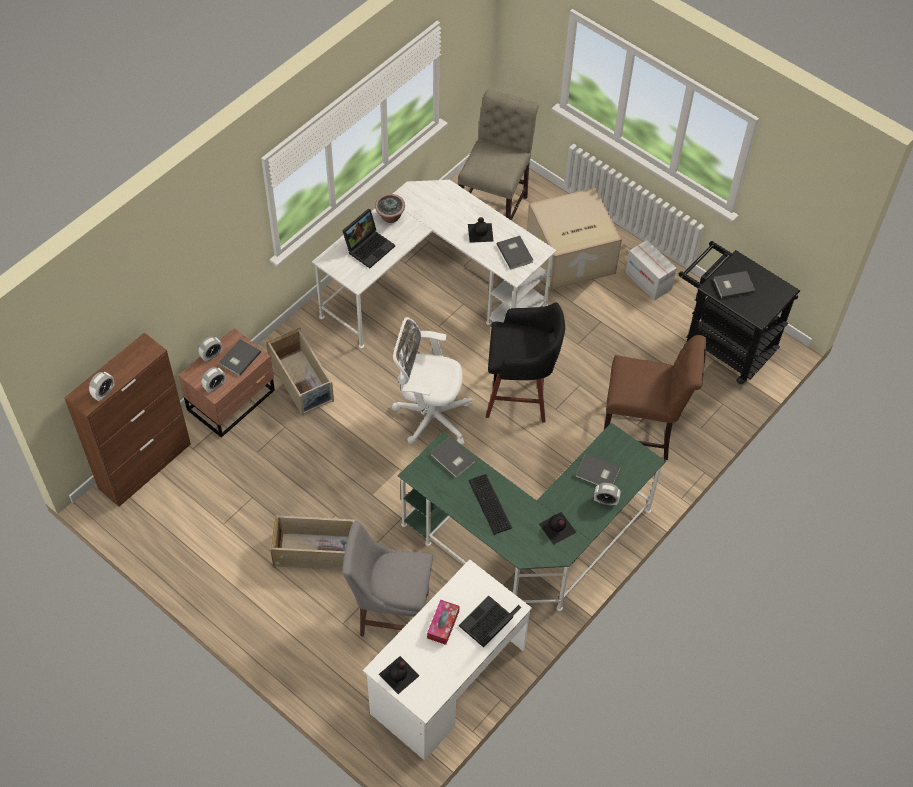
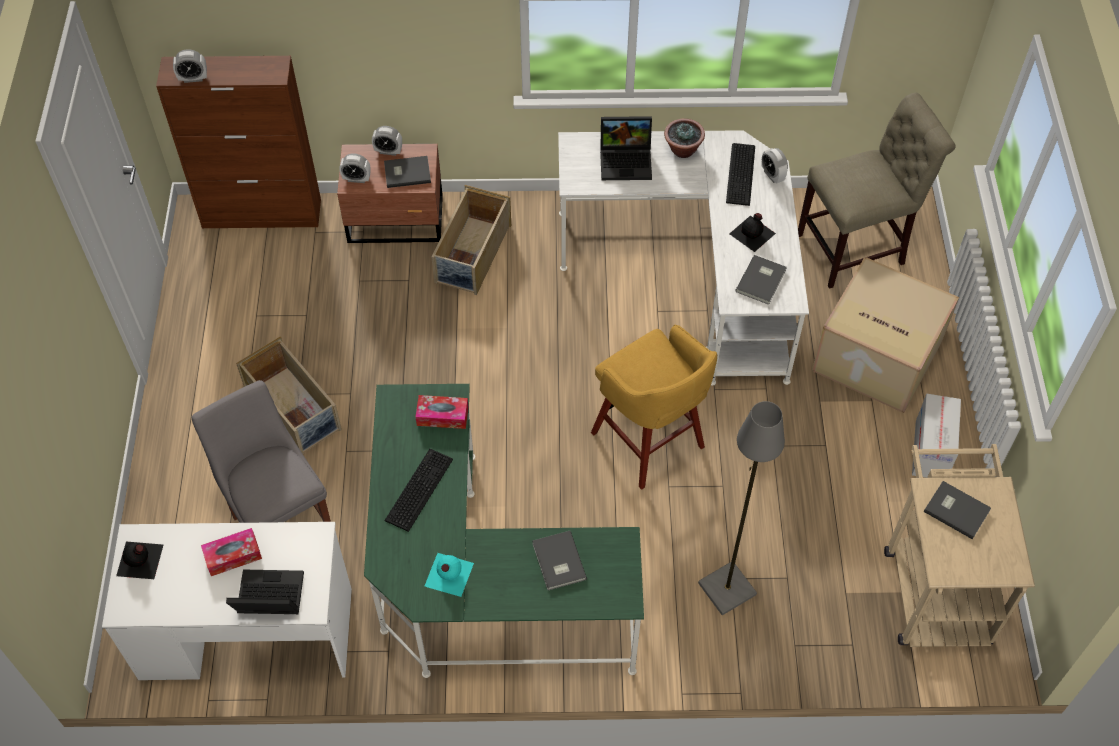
camera: 50 degrees right, 0 degrees up
white office chair [392,317,472,445] -> none
grey book [430,437,476,478] -> tissue box [415,395,468,429]
black stool [486,302,565,423] -> yellow stool [591,325,717,490]
black bottle [539,512,577,545] -> turquoise bottle [425,553,474,597]
alarm clock [594,483,621,506] -> alarm clock moved to [761,148,788,184]
brown chair [604,335,706,460] -> grey floor lamp [698,401,785,615]
black cart [679,241,800,384] -> beige cart [884,444,1035,647]
none -> keyboard [726,143,755,206]

